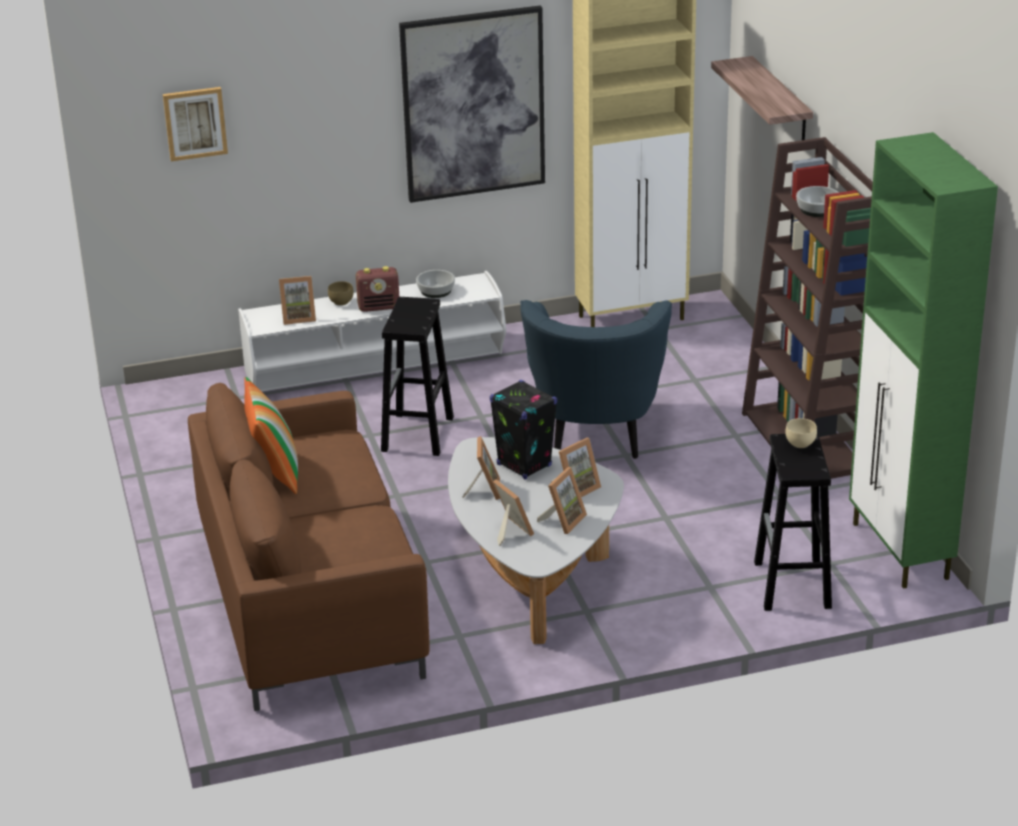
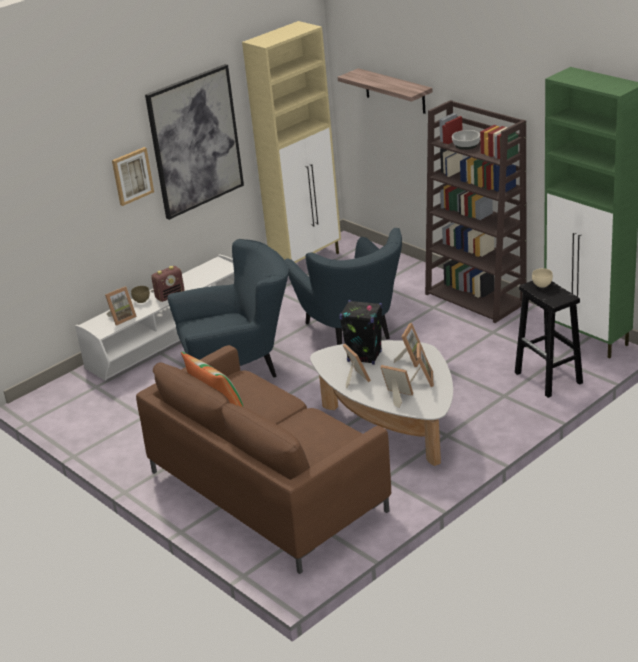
camera: 25 degrees left, 0 degrees up
picture [163,87,228,161] -> picture moved to [112,147,154,206]
black stool [381,297,454,456] -> blue armchair [167,239,289,378]
bowl [416,270,455,298] -> none

